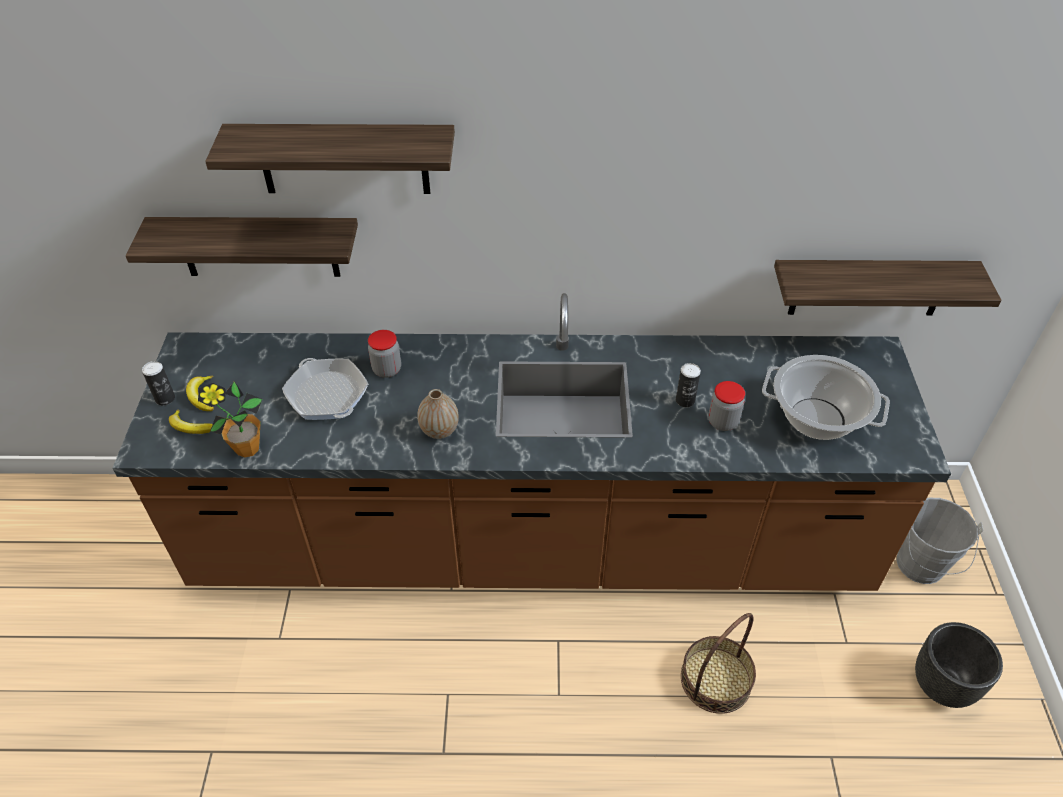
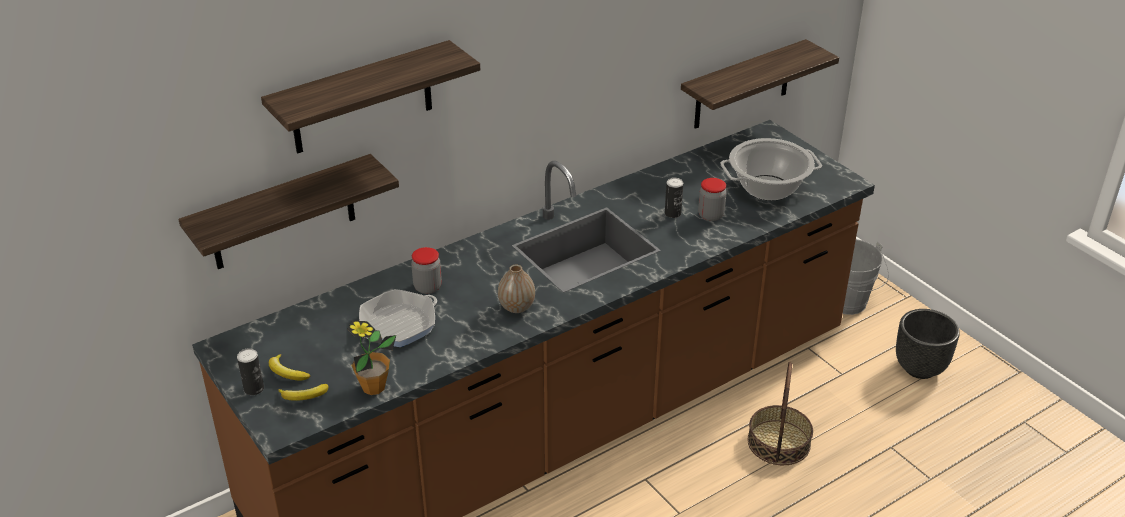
camera: 35 degrees left, 10 degrees down
frying pan [282,358,368,420] -> frying pan turned 60 degrees counterclockwise [359,289,437,347]

